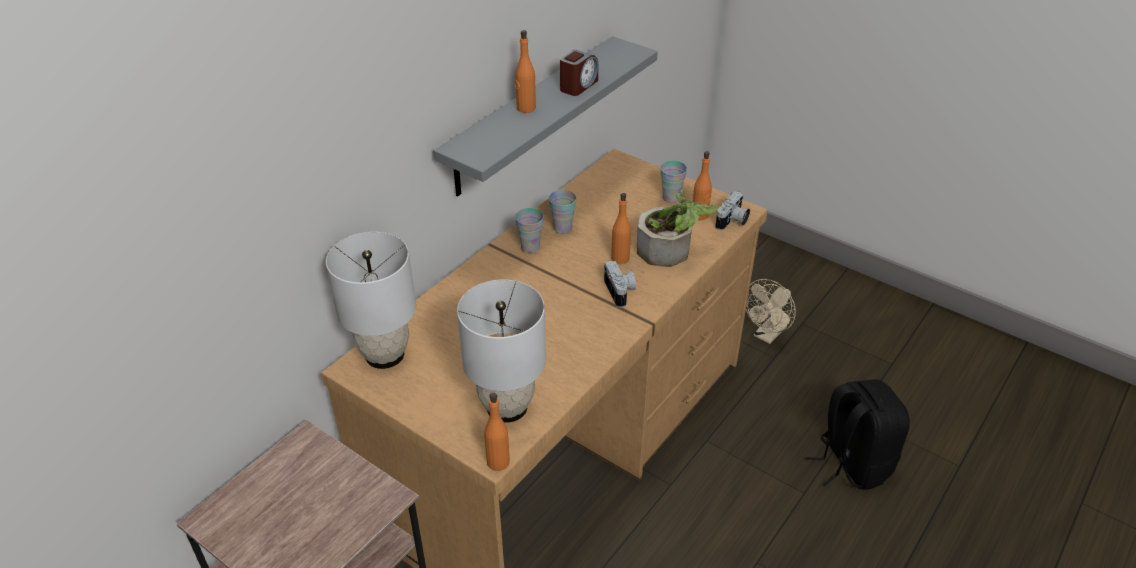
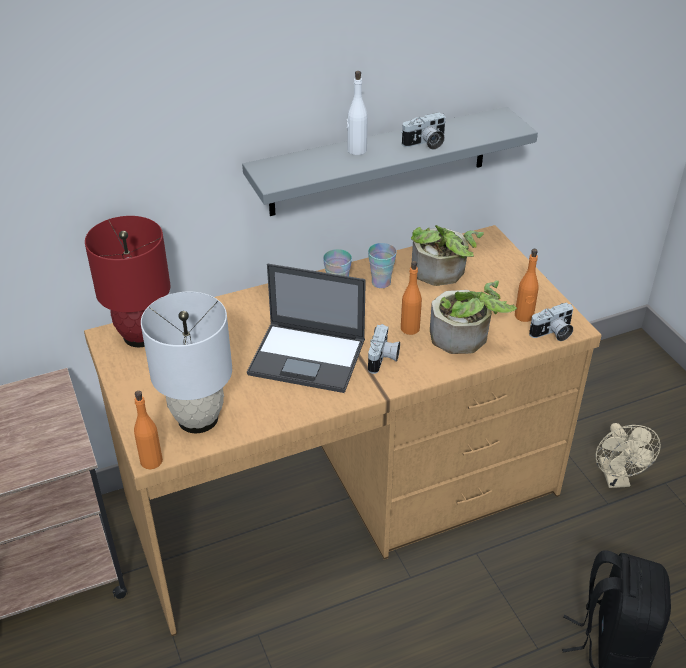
camera: 30 degrees right, 0 degrees up
white table lamp [326,232,416,369] -> red table lamp [85,216,170,347]
orange bottle [515,30,536,113] -> white bottle [347,71,368,155]
alarm clock [560,50,598,96] -> camera [401,112,446,150]
cup [660,161,687,203] -> none
beige fan [746,279,796,344] -> beige fan turned 75 degrees counterclockwise [595,423,661,488]
none -> laptop [247,264,366,393]
none -> potted plant [411,225,484,286]

